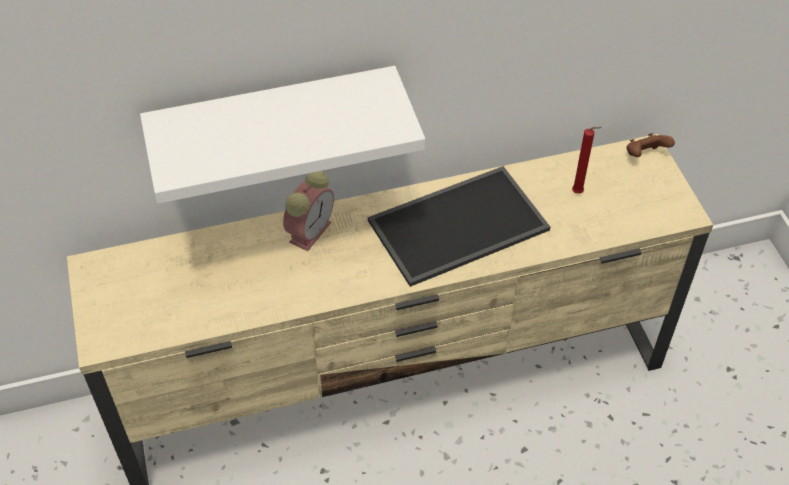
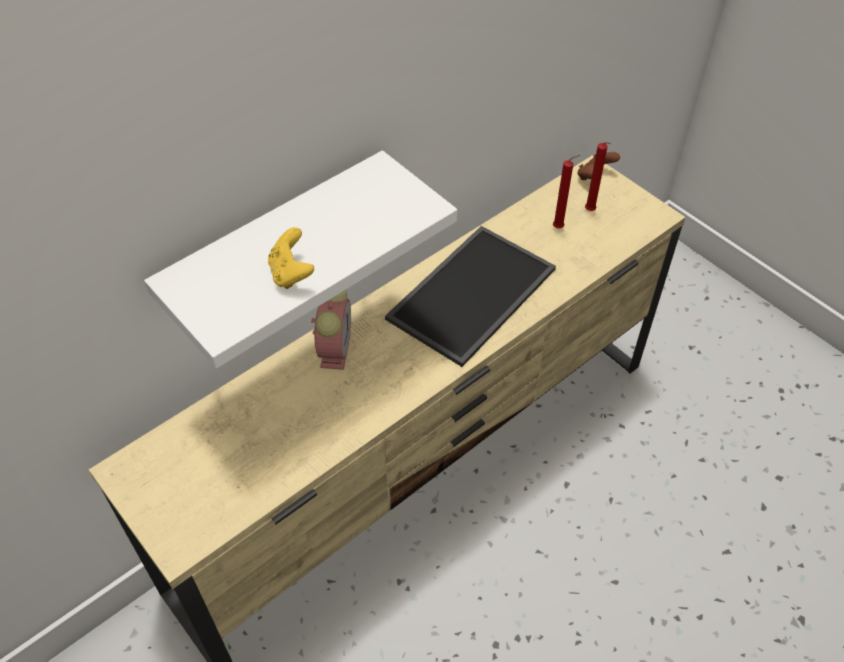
camera: 25 degrees left, 0 degrees up
none -> yellow game controller [268,227,314,289]
none -> red candle [585,142,611,211]

